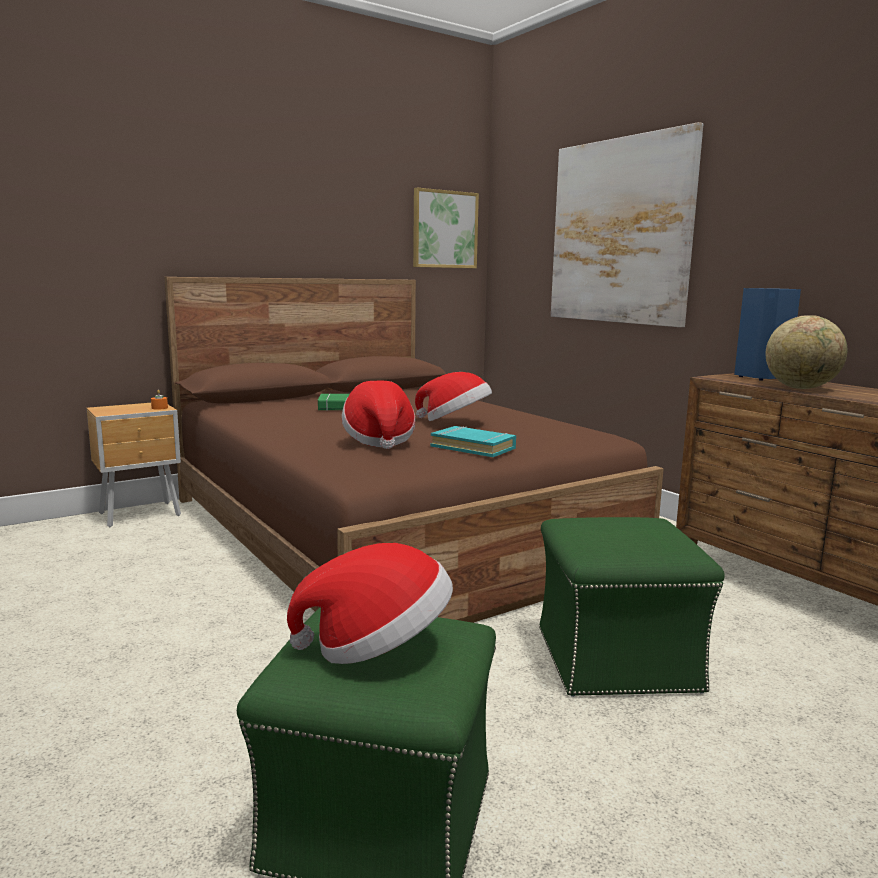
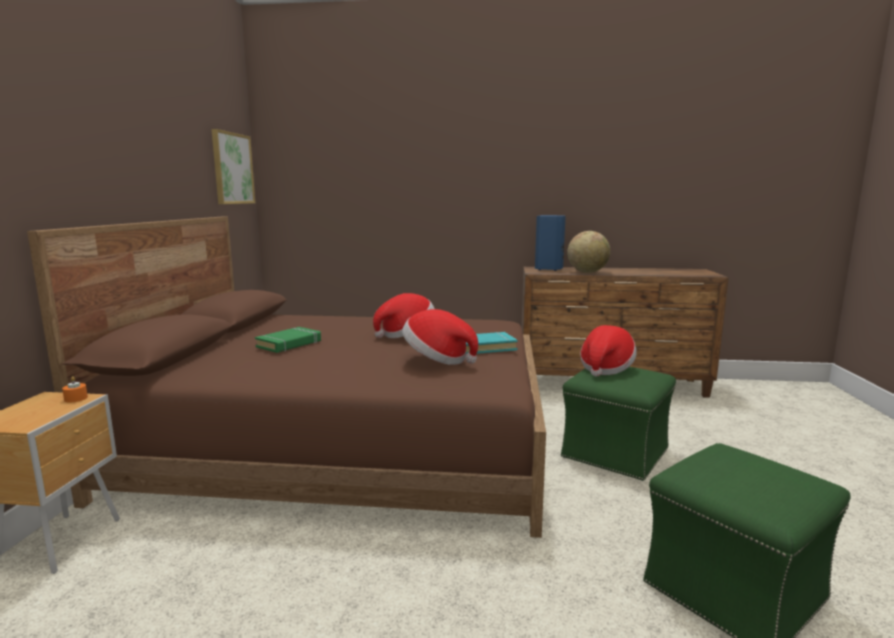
camera: 50 degrees left, 0 degrees up
hat [287,543,453,664] -> hat moved to [580,325,637,377]
picture [551,122,703,327] -> none

